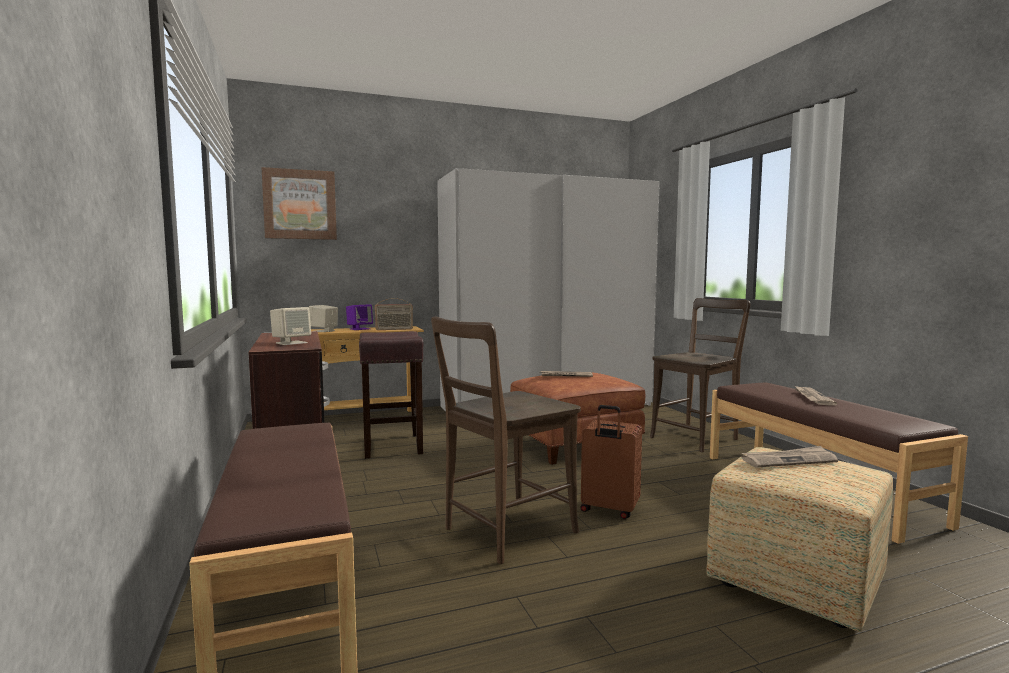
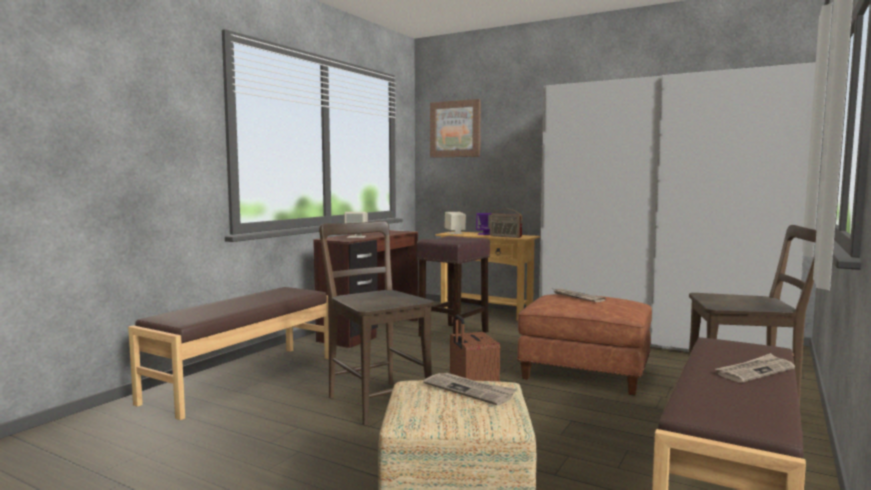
camera: 50 degrees right, 0 degrees up
brown chair [431,316,581,564] -> brown chair turned 45 degrees clockwise [319,221,434,425]

